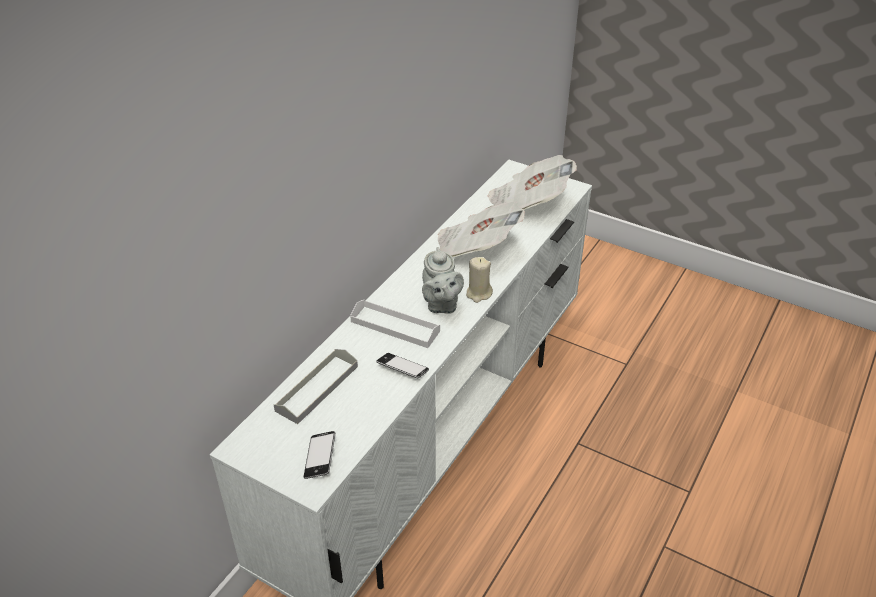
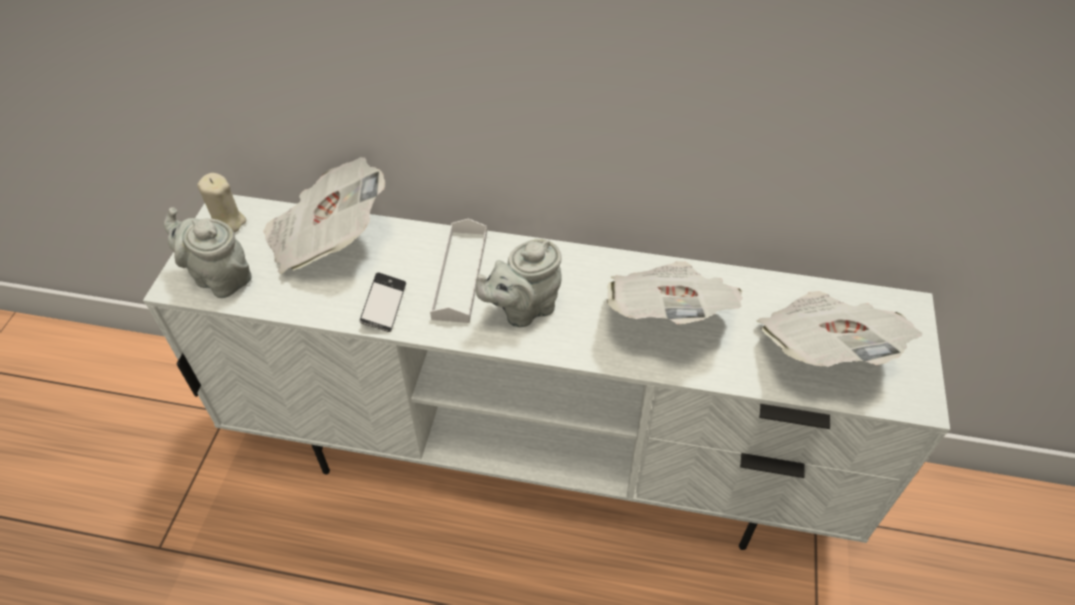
camera: 70 degrees right, 10 degrees up
grey tray [274,349,358,424] -> newspaper [263,157,385,274]
phone [304,431,335,479] -> grey teapot [164,207,252,298]
beige candle [466,257,493,303] -> beige candle moved to [197,173,246,233]

